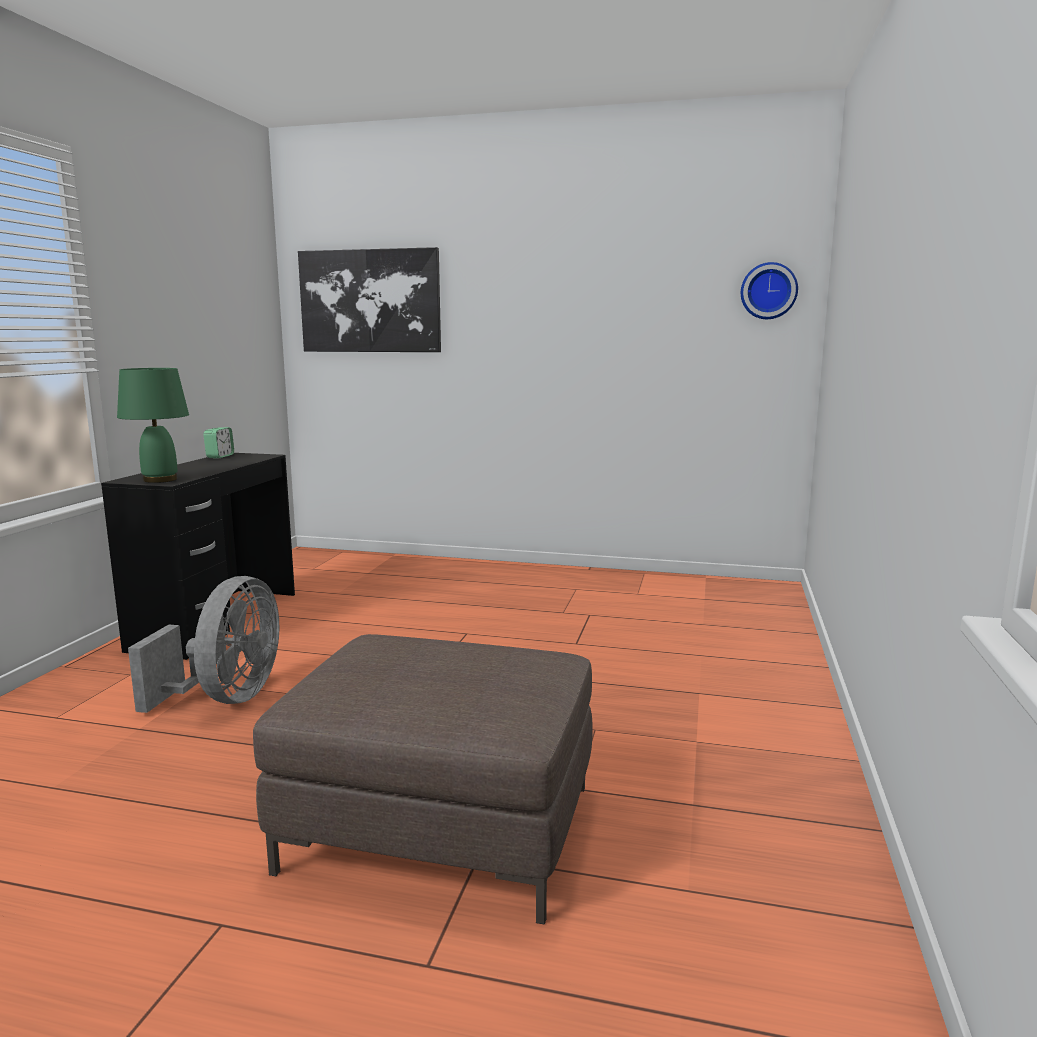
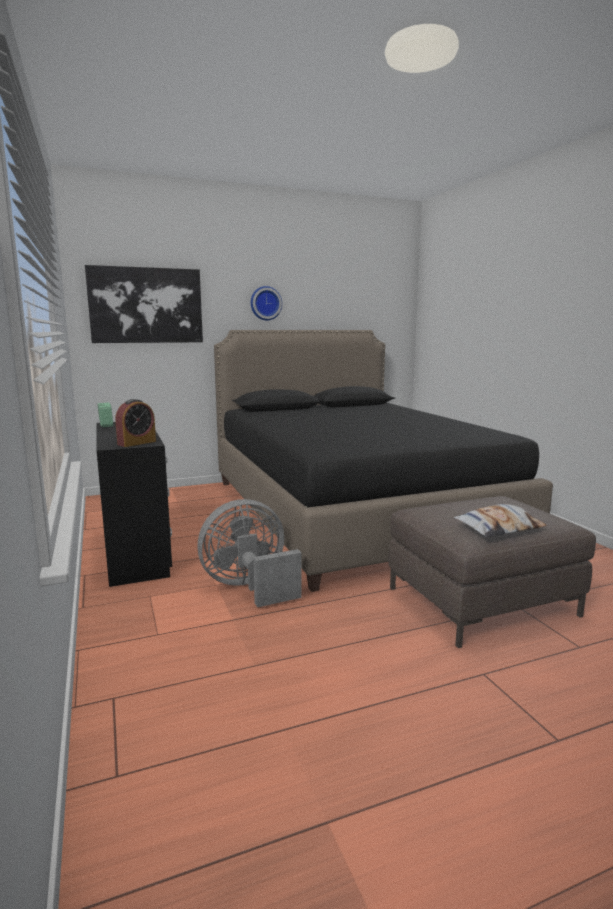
camera: 35 degrees left, 0 degrees up
green table lamp [117,368,189,483] -> alarm clock [115,399,156,447]
grey fan [128,576,279,713] -> grey fan turned 90 degrees counterclockwise [197,499,302,607]
wall clock [741,262,798,319] -> wall clock moved to [251,286,282,320]
none -> black bed [214,330,553,592]
none -> pillow [454,504,547,538]

